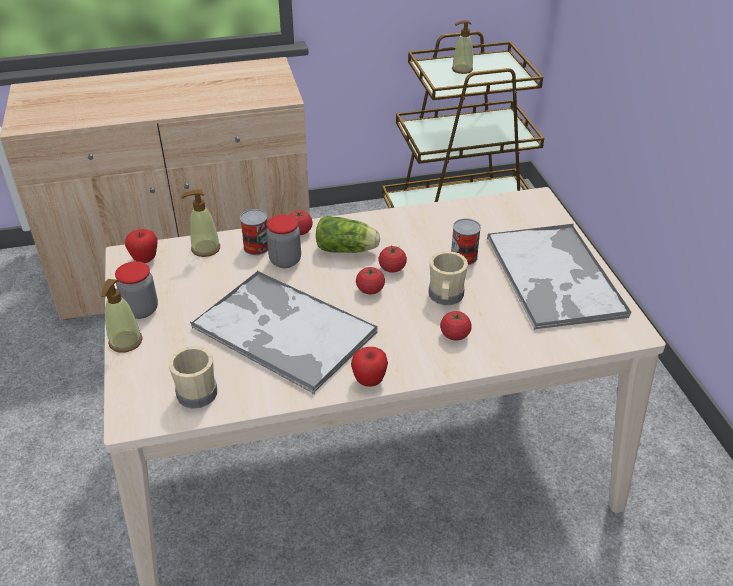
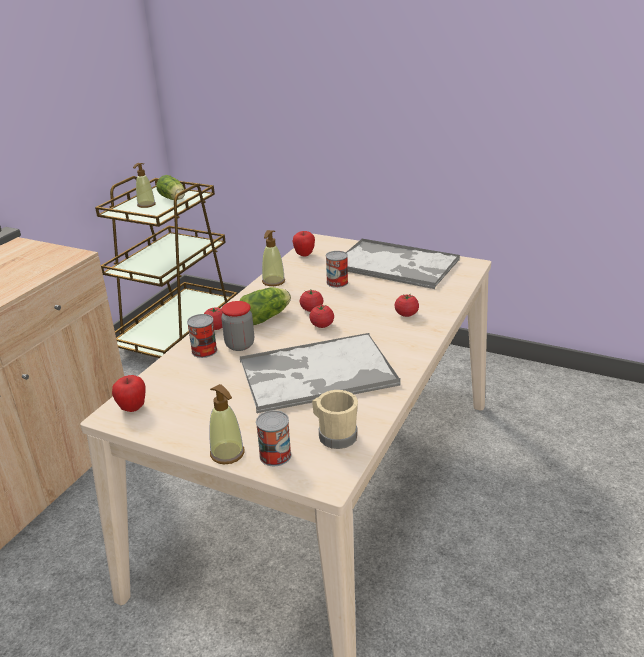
camera: 50 degrees left, 10 degrees down
jar [115,261,158,319] -> none
soap dispenser [181,189,220,257] -> soap dispenser moved to [262,230,285,286]
apple [351,347,388,387] -> apple moved to [293,231,315,256]
beige mug [429,251,468,305] -> none
none -> lettuce [156,175,185,200]
none -> can [256,410,291,466]

